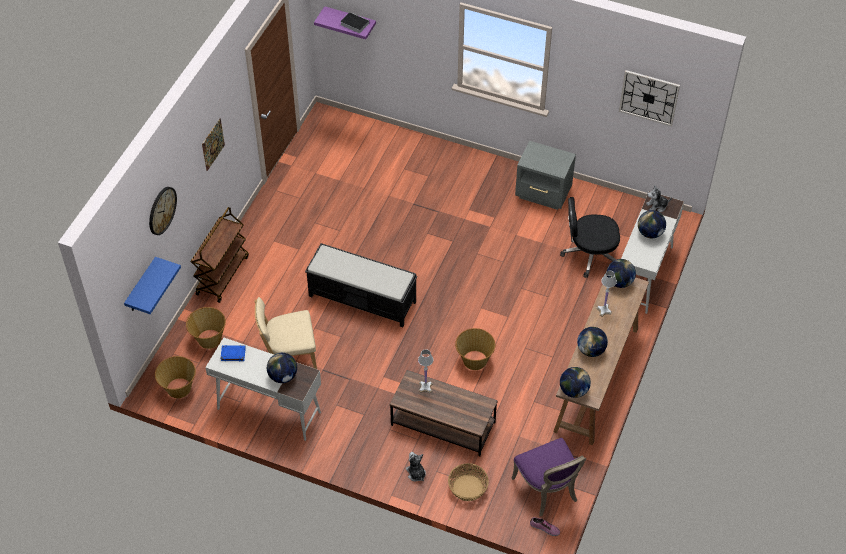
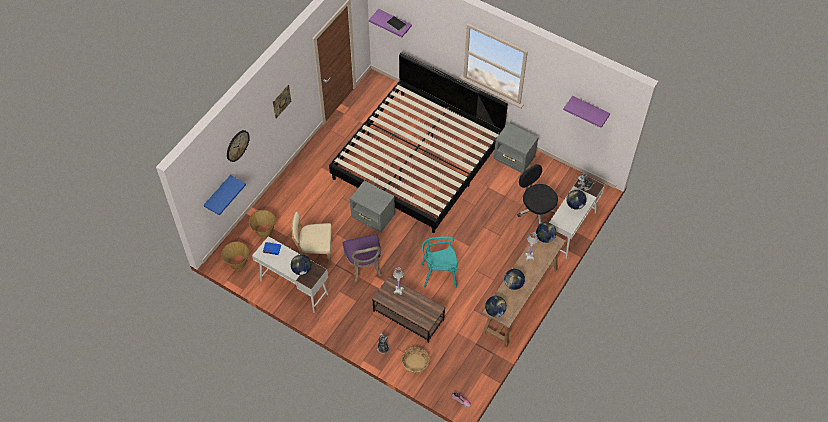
camera: 10 degrees right, 5 degrees up
brown cart [191,207,249,303] -> none
black bench [305,243,417,327] -> grey nightstand [350,180,395,233]
basket [455,328,495,370] -> turquoise chair [421,236,459,288]
purple chair [512,438,586,516] -> purple chair moved to [342,234,381,282]
black office chair [560,197,620,278] -> black office chair turned 45 degrees clockwise [517,164,558,227]
wall clock [619,70,680,126] -> purple shelf [563,96,610,128]
none -> bed [329,52,508,233]

